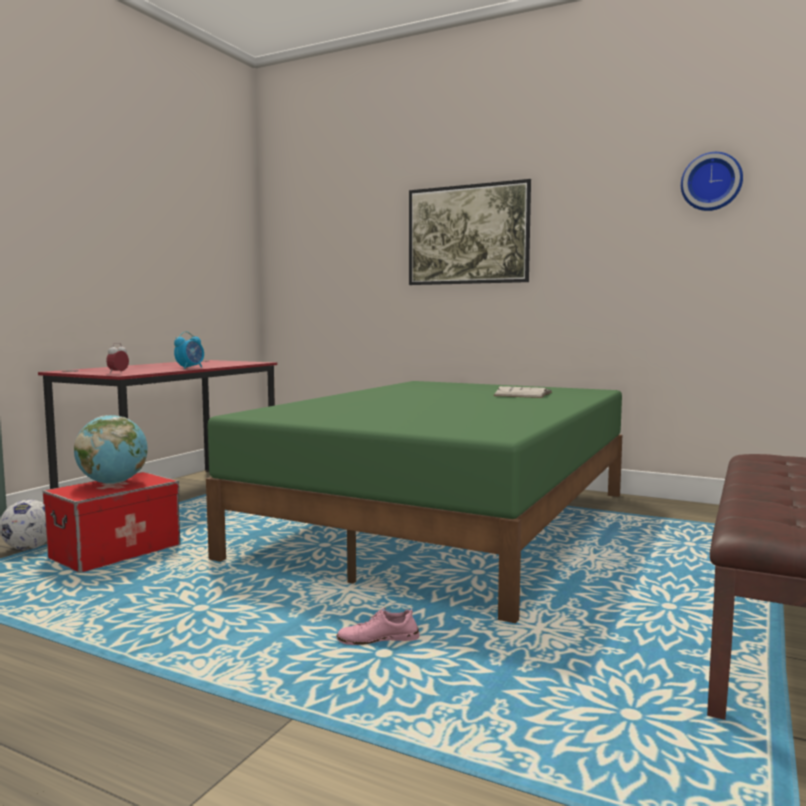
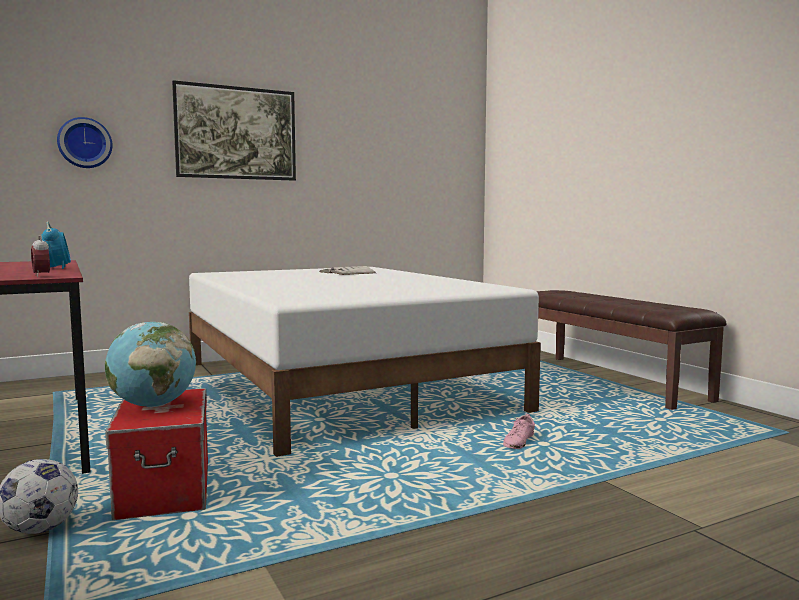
camera: 55 degrees left, 0 degrees up
green bed [206,381,622,623] -> white bed [189,267,541,457]
wall clock [681,152,743,211] -> wall clock moved to [57,117,112,168]

